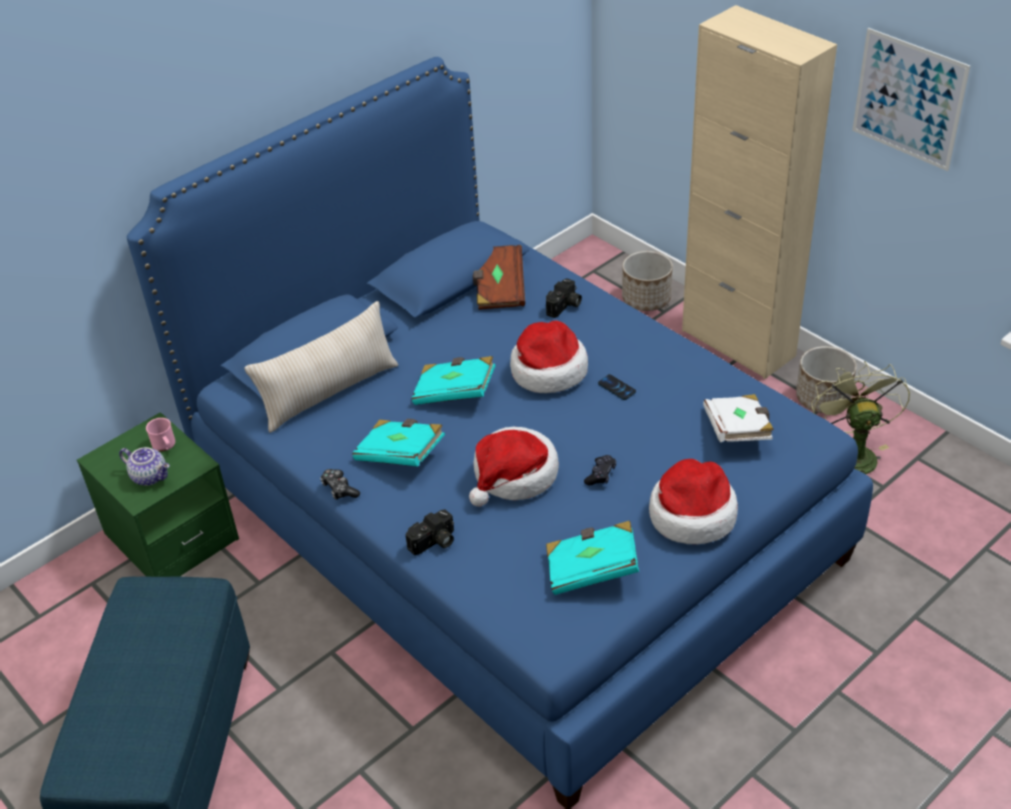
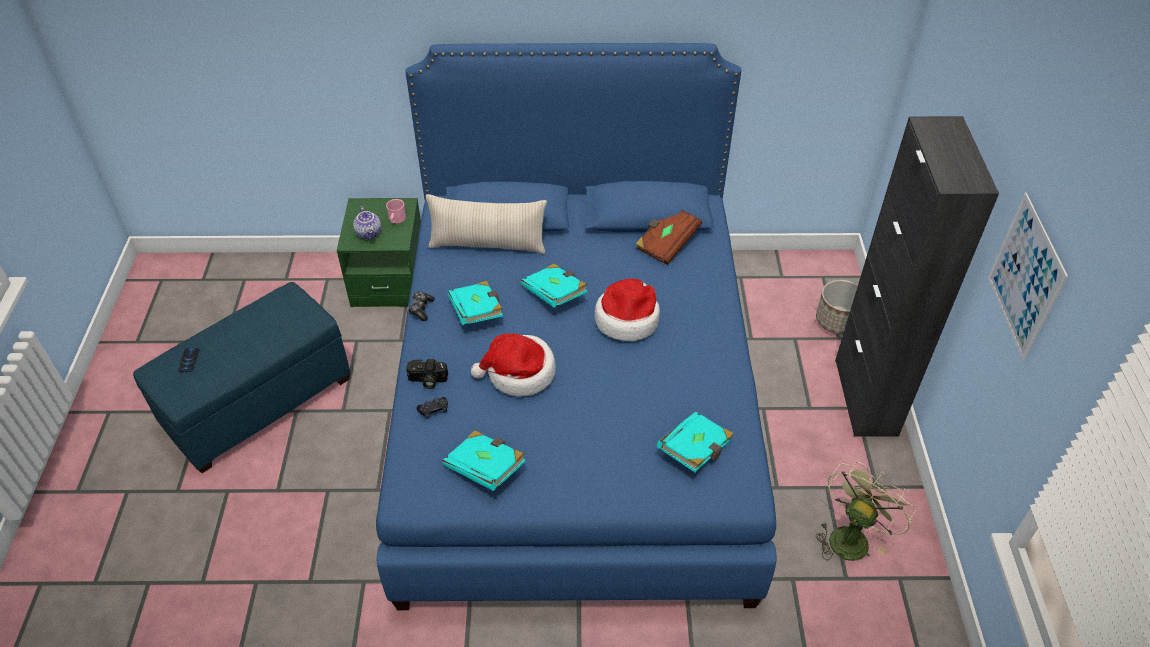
camera: 40 degrees right, 5 degrees up
camera [546,278,582,318] -> none
black game controller [584,455,616,485] -> black game controller moved to [417,397,448,418]
phone [598,374,636,400] -> phone moved to [178,348,200,372]
hat [649,459,738,544] -> none
beige cabinet [682,5,837,379] -> black cabinet [835,116,999,437]
white book [703,394,774,442] -> turquoise book [657,411,734,473]
planter [796,346,857,413] -> none

